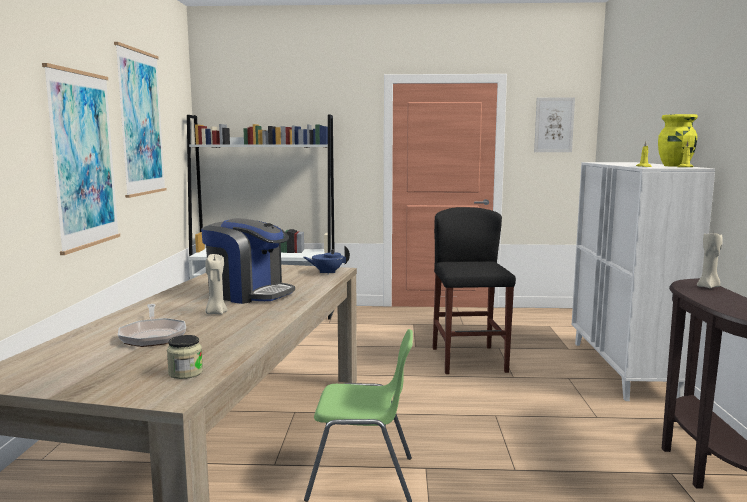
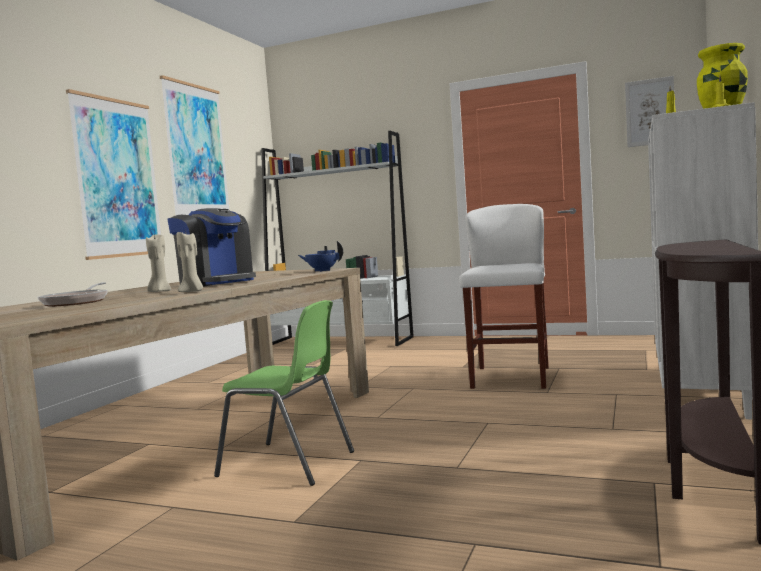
camera: 20 degrees right, 5 degrees down
jar [167,335,203,379] -> none
black stool [433,207,516,374] -> white stool [459,204,549,389]
beige candle [697,231,723,288] -> beige candle moved to [177,232,203,292]

